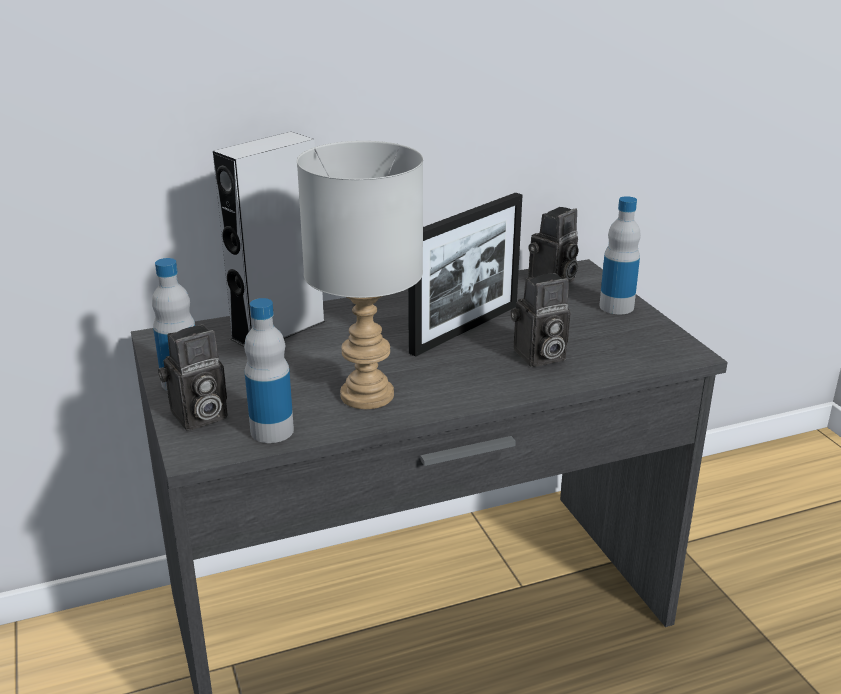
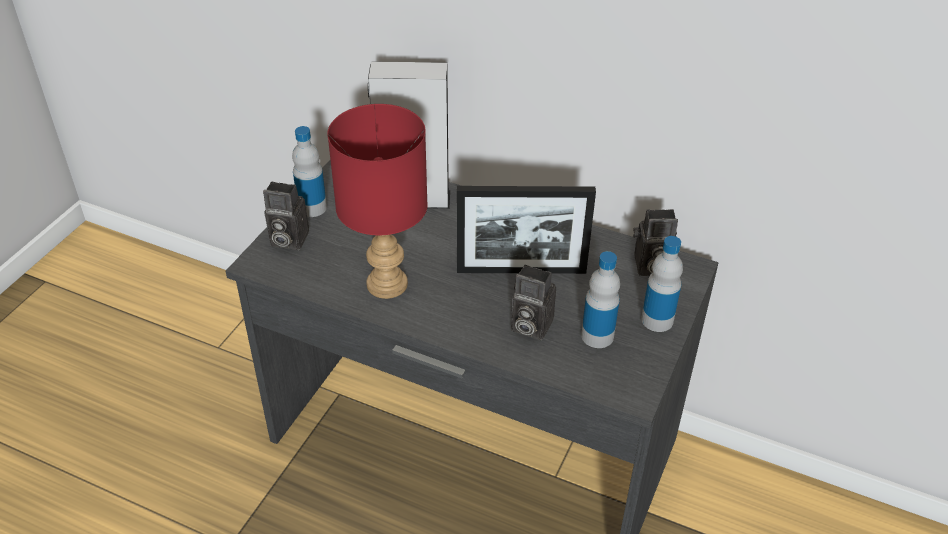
camera: 45 degrees right, 15 degrees up
bottle [244,298,294,443] -> bottle moved to [581,251,620,348]
grey table lamp [297,141,423,409] -> red table lamp [327,104,428,299]

